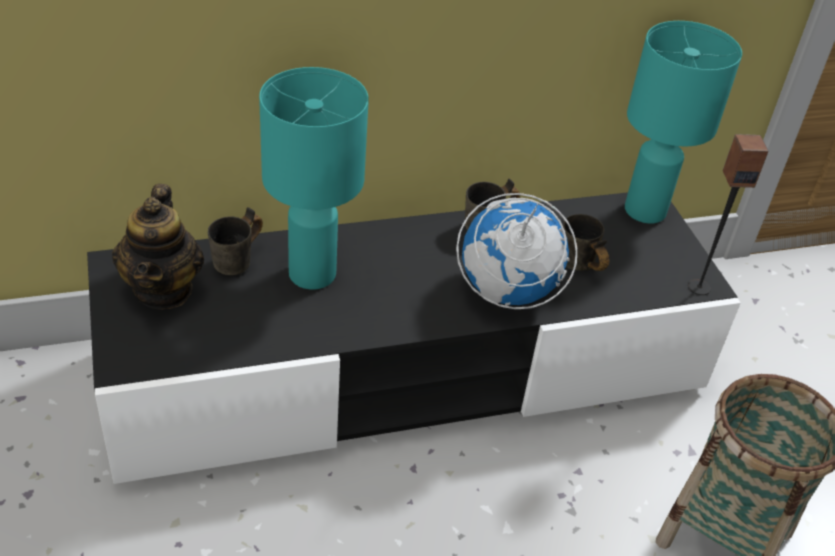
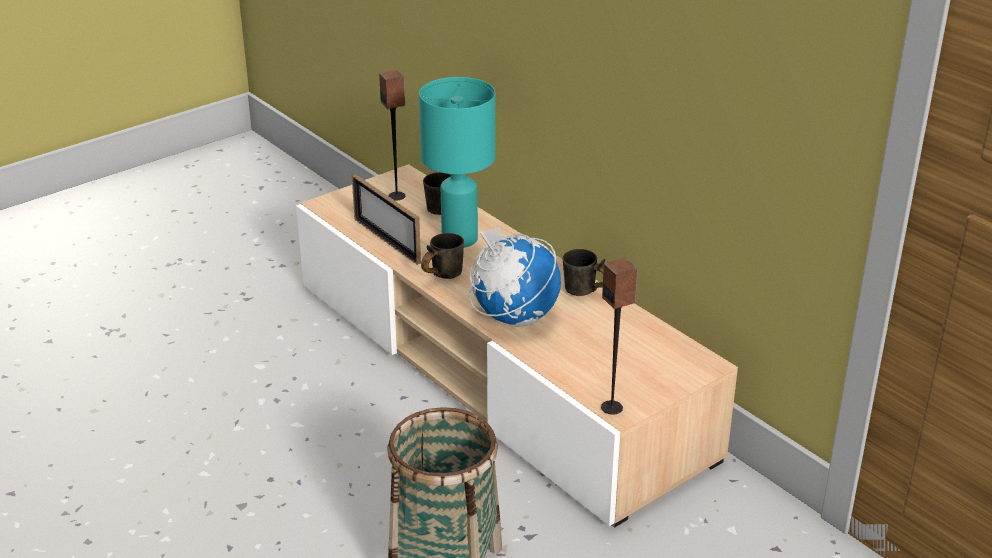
camera: 70 degrees right, 10 degrees down
black tv stand [87,192,741,484] -> beige tv stand [296,164,738,528]
teapot [112,184,204,310] -> speaker [379,70,405,200]
grey mug [563,214,610,271] -> grey mug moved to [421,233,464,279]
turquoise table lamp [625,21,742,224] -> none
none -> picture frame [352,174,421,265]

